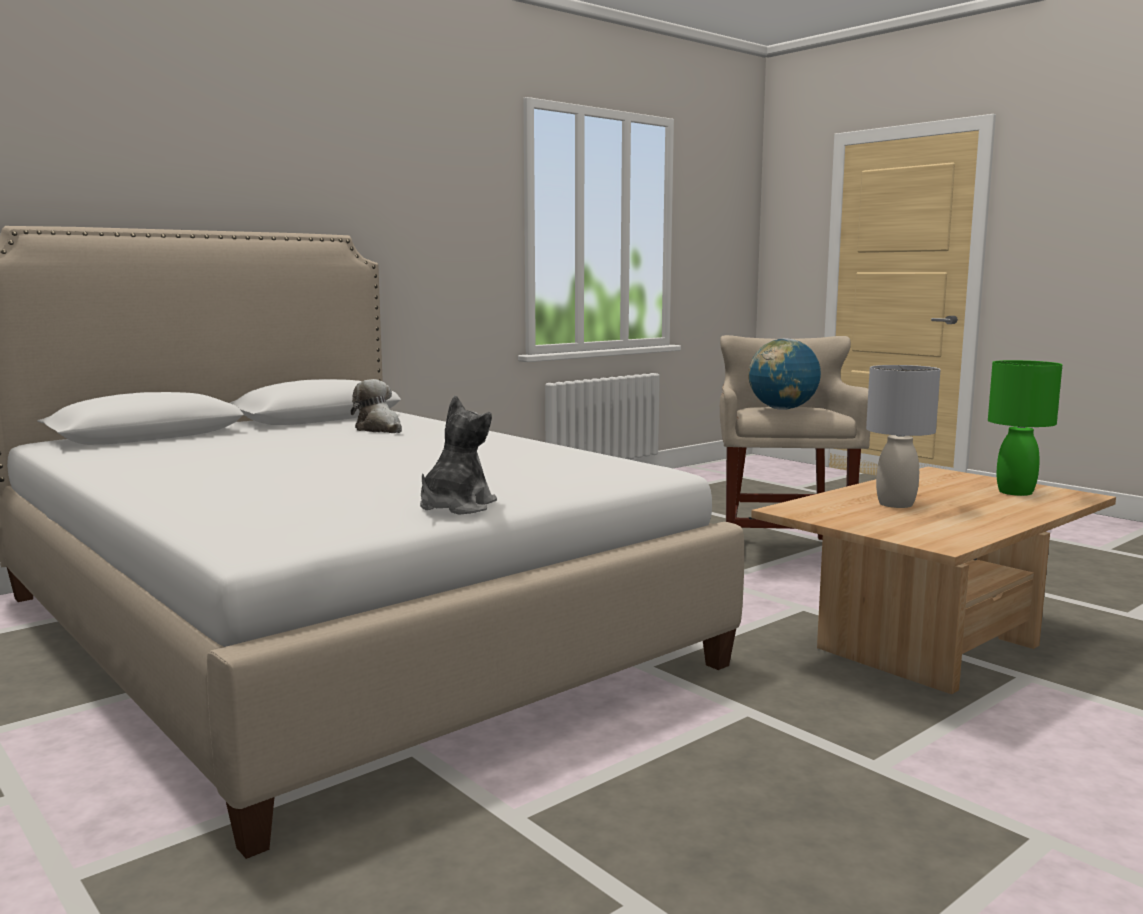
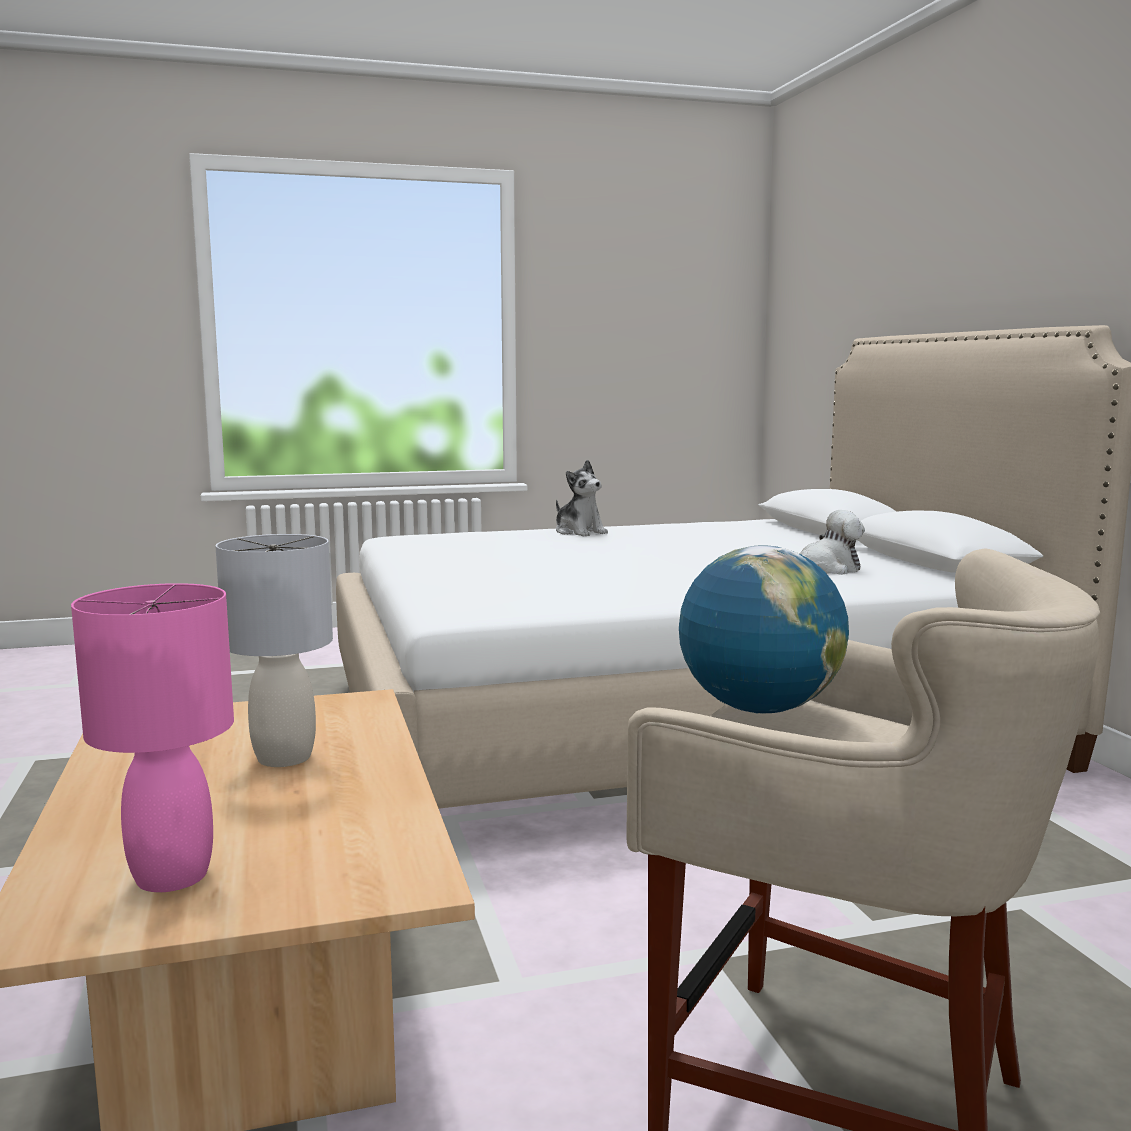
camera: 115 degrees right, 0 degrees up
plush toy [420,395,497,515] -> plush toy moved to [556,460,608,536]
green table lamp [988,360,1063,496] -> pink table lamp [71,583,234,892]

